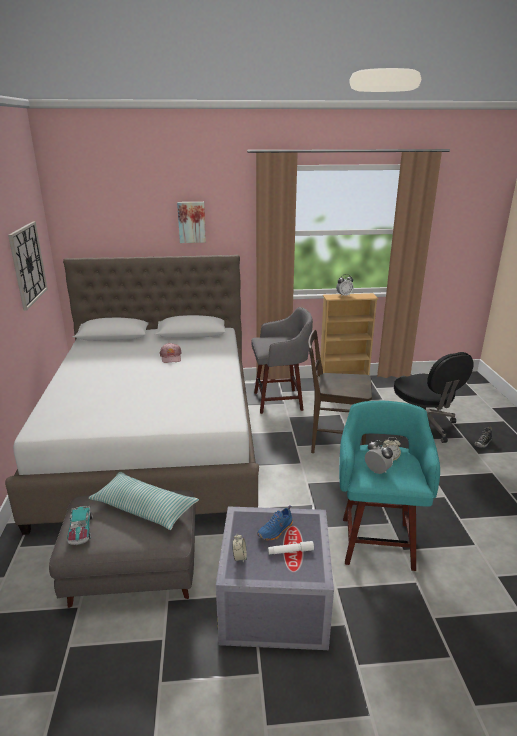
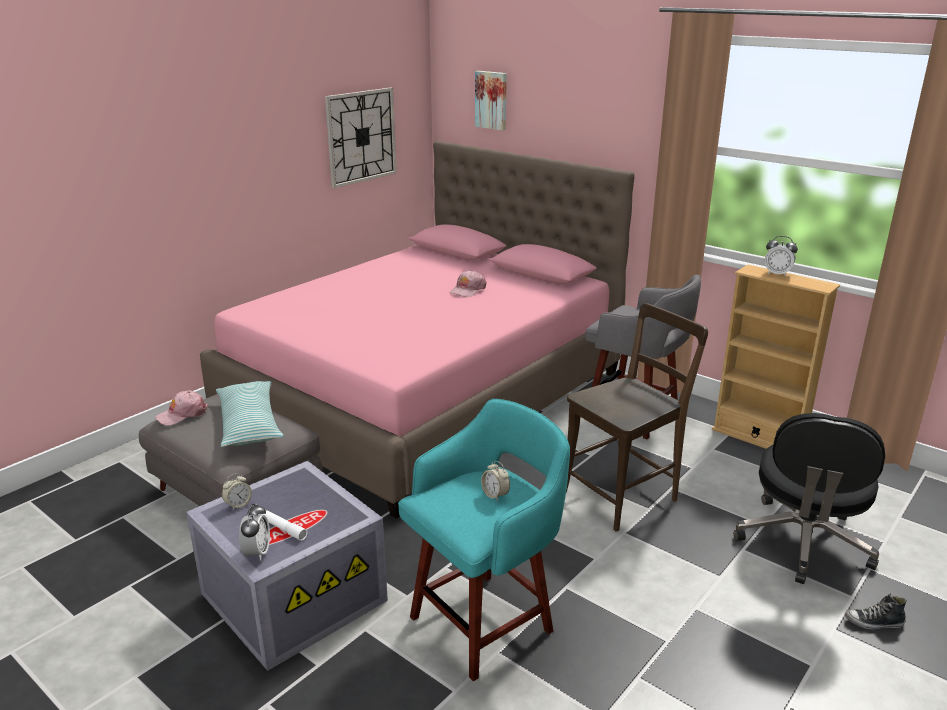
camera: 45 degrees right, 0 degrees up
white bed [5,255,259,535] -> pink bed [200,141,635,519]
toy car [67,506,93,545] -> pink cap [155,390,208,426]
picture [177,202,206,243] -> picture moved to [475,71,507,131]
blue shoe [257,505,293,541] -> none
brown chair [308,330,372,453] -> brown chair turned 90 degrees clockwise [566,303,708,531]
alarm clock [365,440,393,474] -> alarm clock moved to [239,504,270,561]

